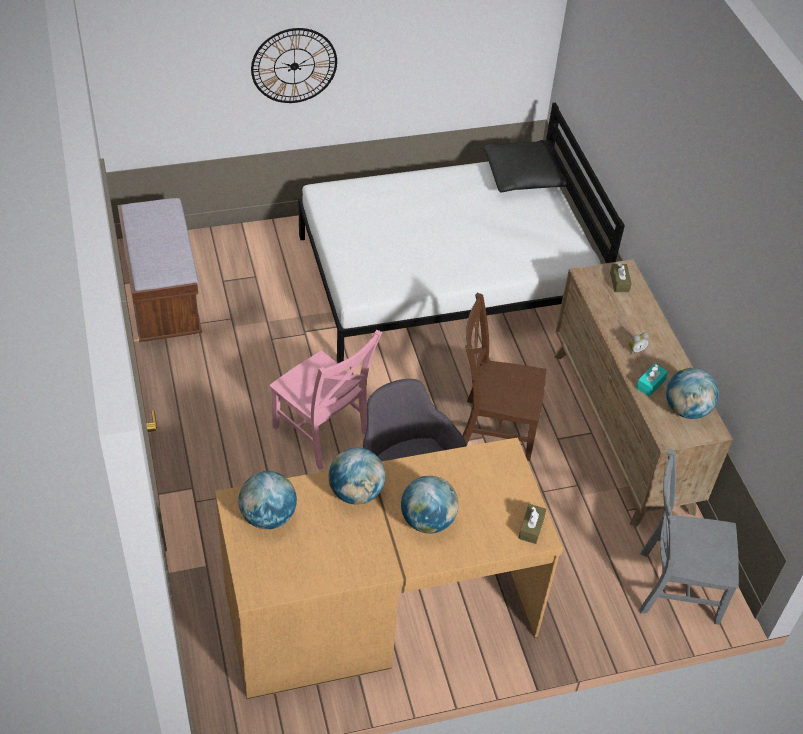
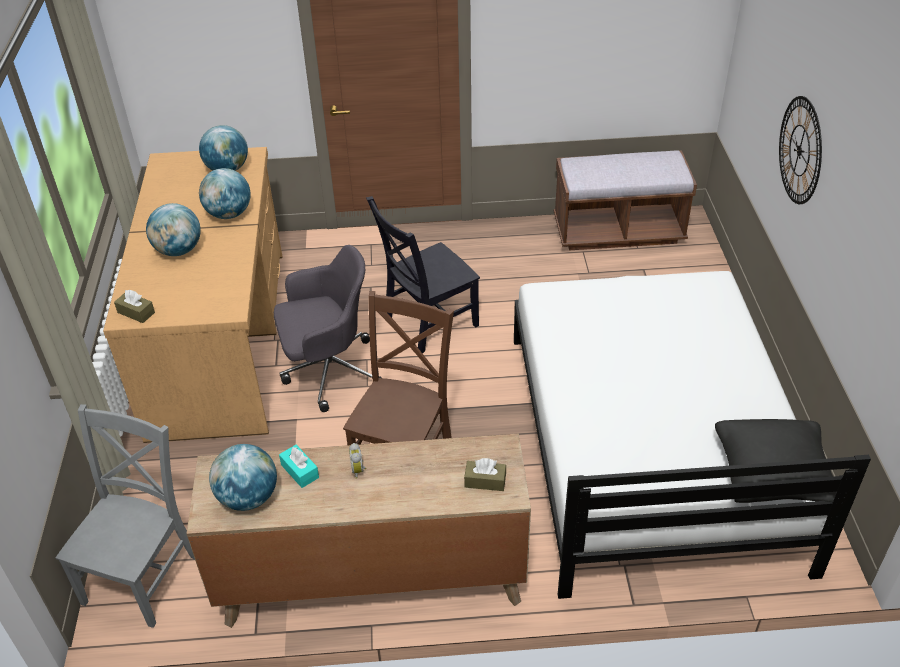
camera: 105 degrees right, 5 degrees down
pink chair [269,330,382,470] -> black chair [366,196,480,354]

